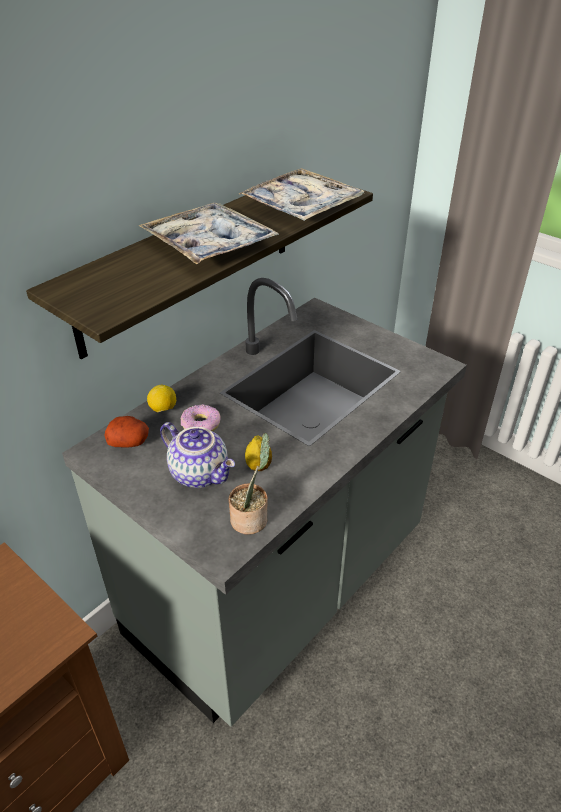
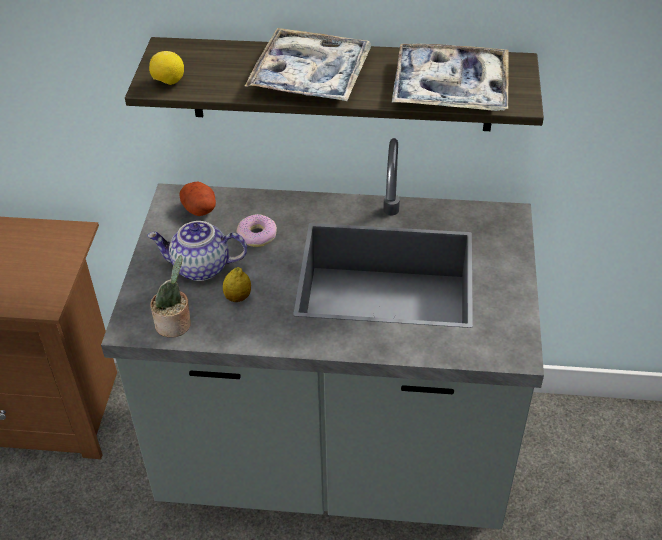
camera: 55 degrees right, 5 degrees up
lemon [147,385,176,412] -> lemon moved to [149,51,184,85]
teapot [160,422,235,488] -> teapot turned 90 degrees clockwise [147,221,247,281]

